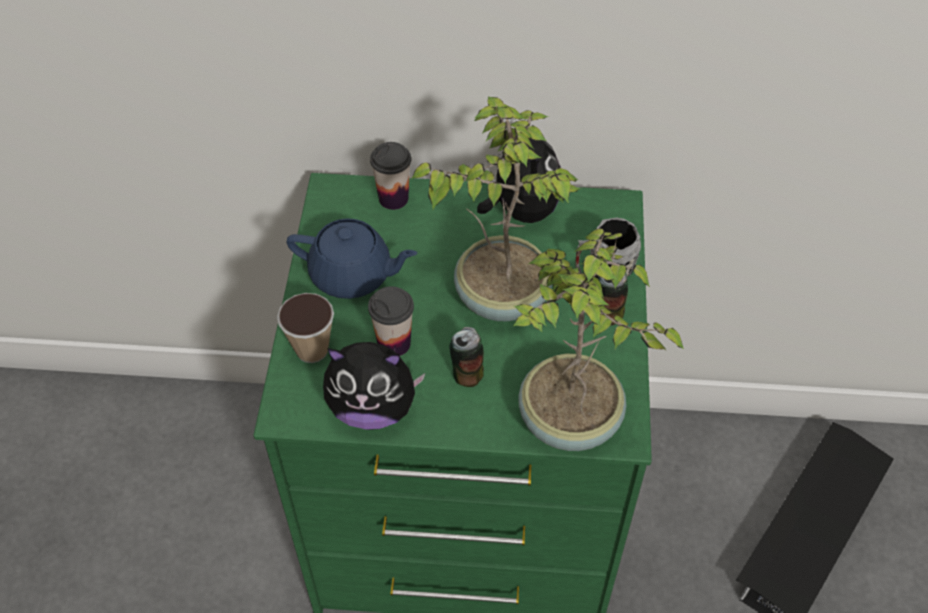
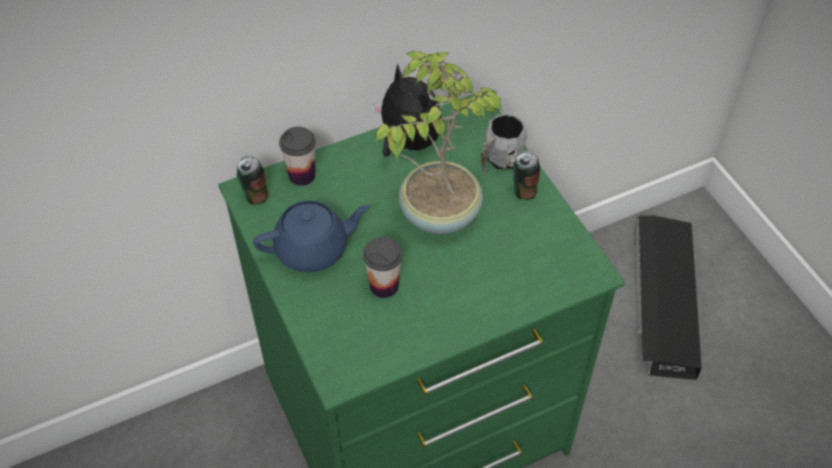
camera: 30 degrees left, 0 degrees up
cup [277,293,334,363] -> none
plush toy [323,342,426,430] -> none
can [449,327,484,387] -> can moved to [237,155,269,205]
potted plant [513,228,684,451] -> none

